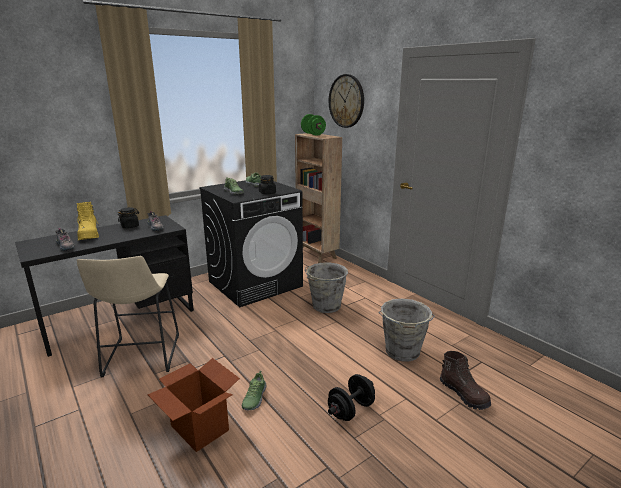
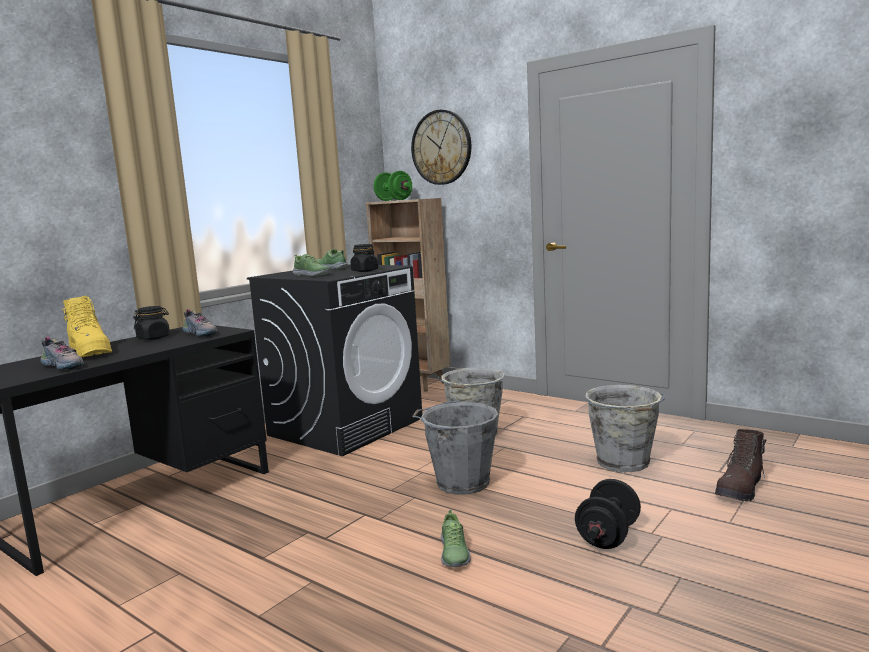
camera: 15 degrees left, 10 degrees down
beige stool [77,256,179,377] -> none
cardboard box [147,358,240,452] -> none
brown boot [440,351,491,410] -> brown boot turned 90 degrees clockwise [715,429,766,501]
none -> grey bucket [412,401,498,495]

